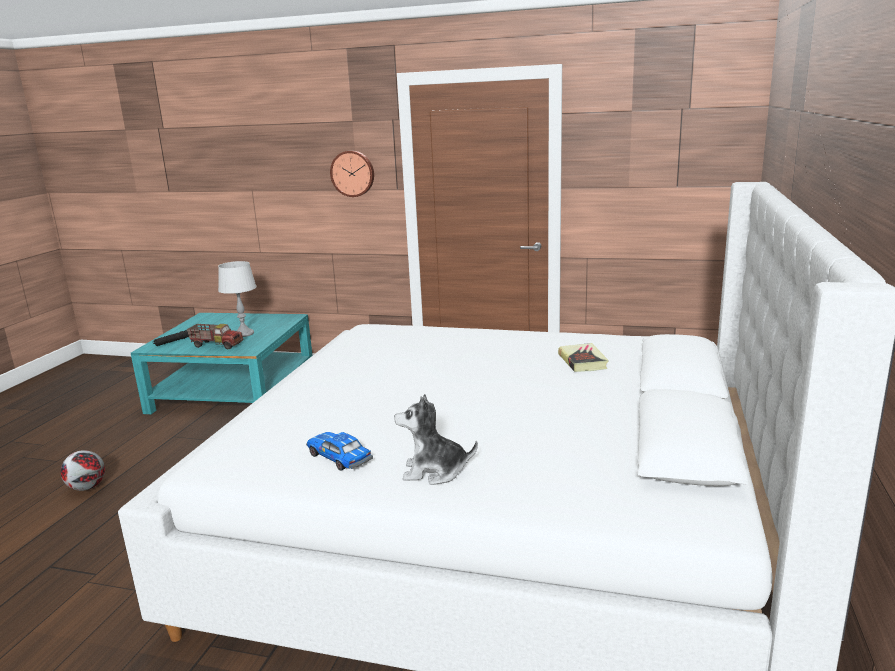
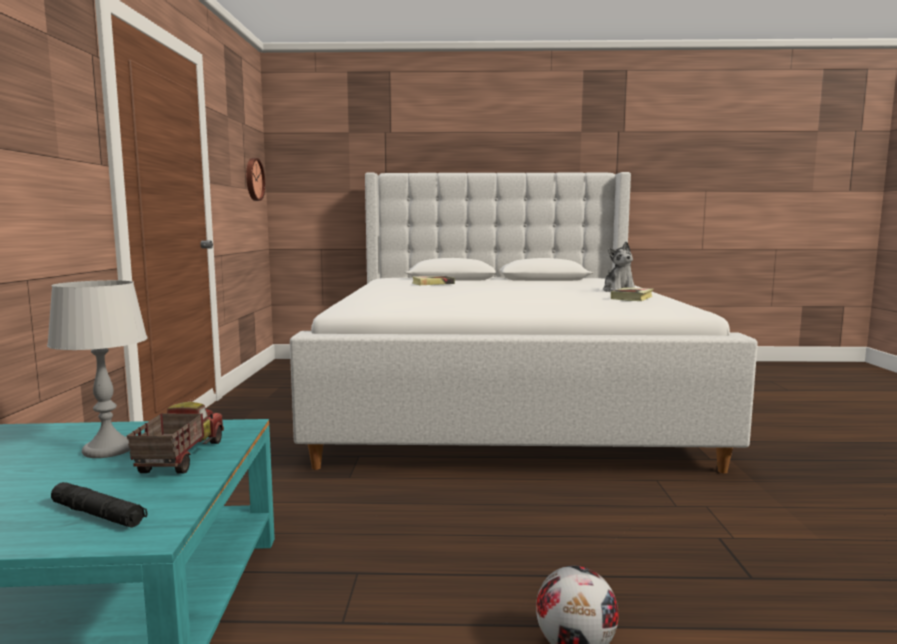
camera: 105 degrees left, 10 degrees down
toy car [306,432,373,471] -> book [611,287,653,301]
wall clock [330,150,374,197] -> wall clock moved to [246,158,265,201]

